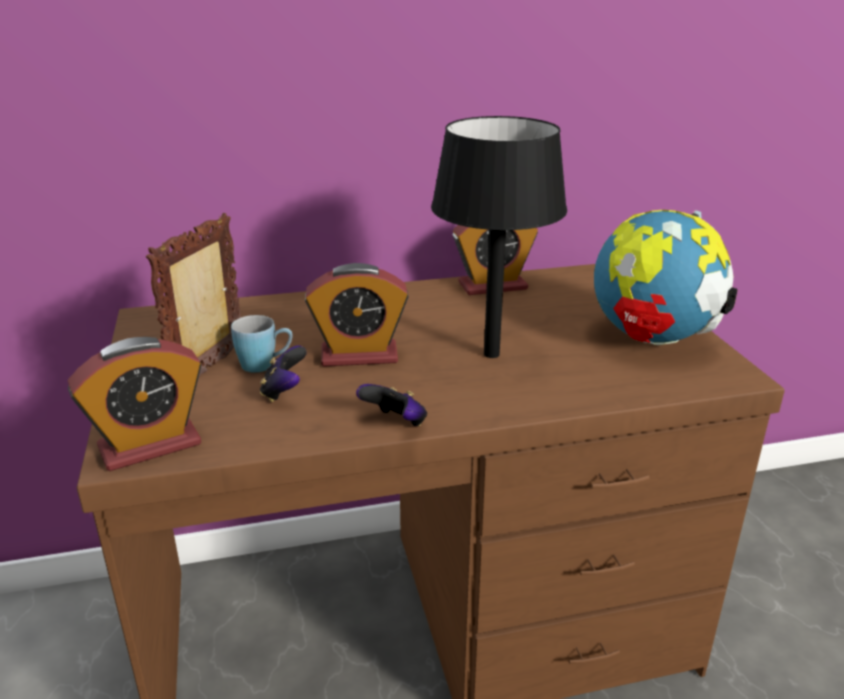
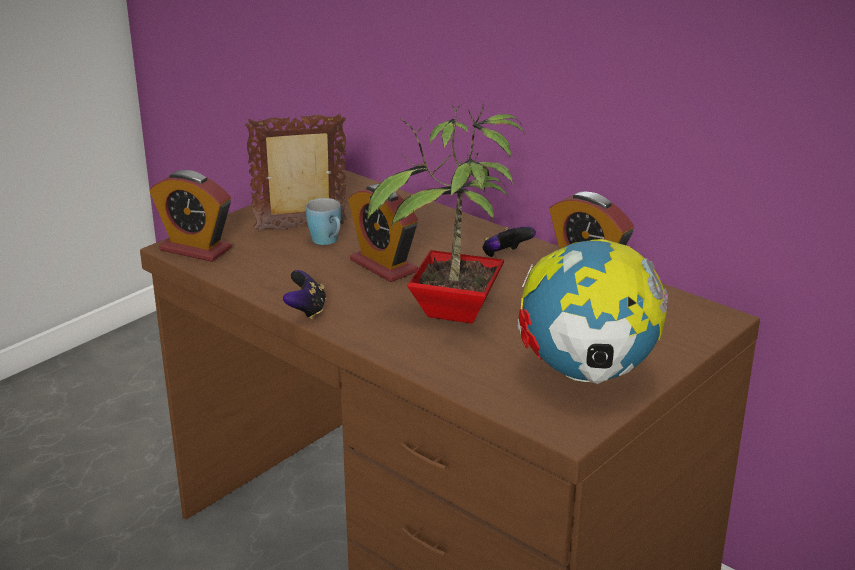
camera: 55 degrees right, 0 degrees up
game controller [260,345,307,402] -> game controller moved to [482,226,536,257]
black table lamp [431,116,567,358] -> potted plant [367,102,525,324]

